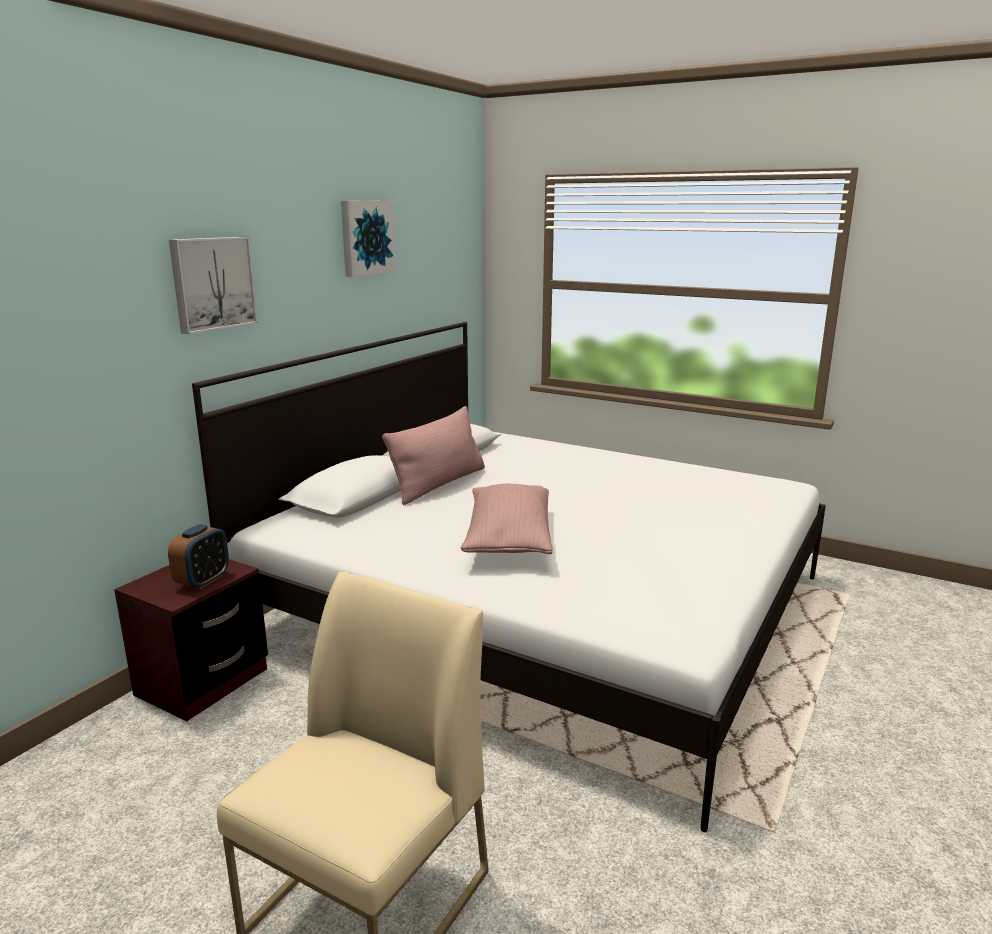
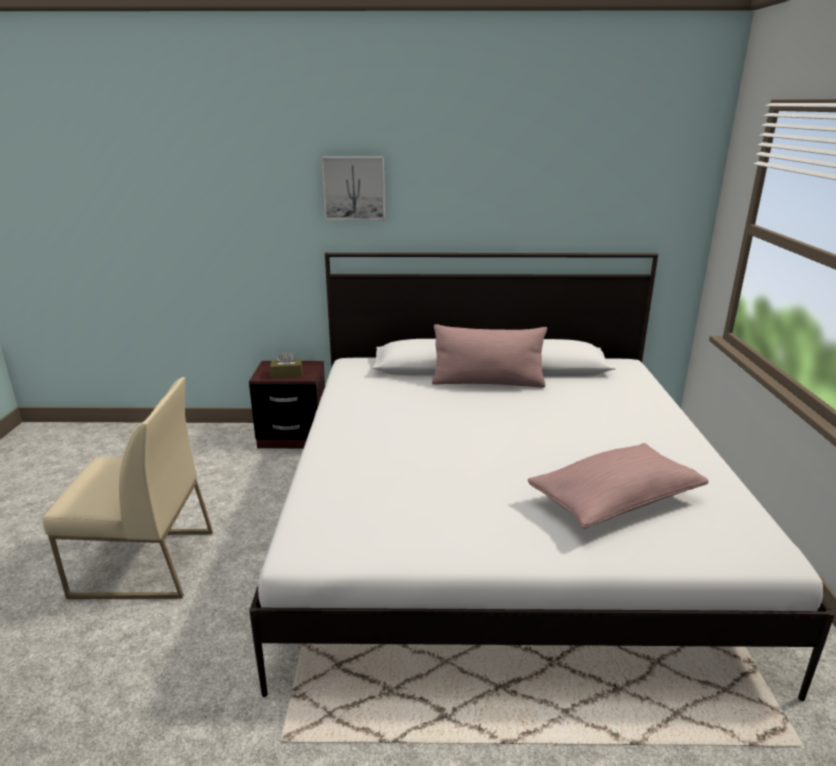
camera: 60 degrees right, 5 degrees up
alarm clock [168,524,229,590] -> brown tissue box [270,351,302,379]
picture [341,200,397,277] -> none
pink pillow [461,484,553,554] -> pink pillow moved to [528,443,709,529]

